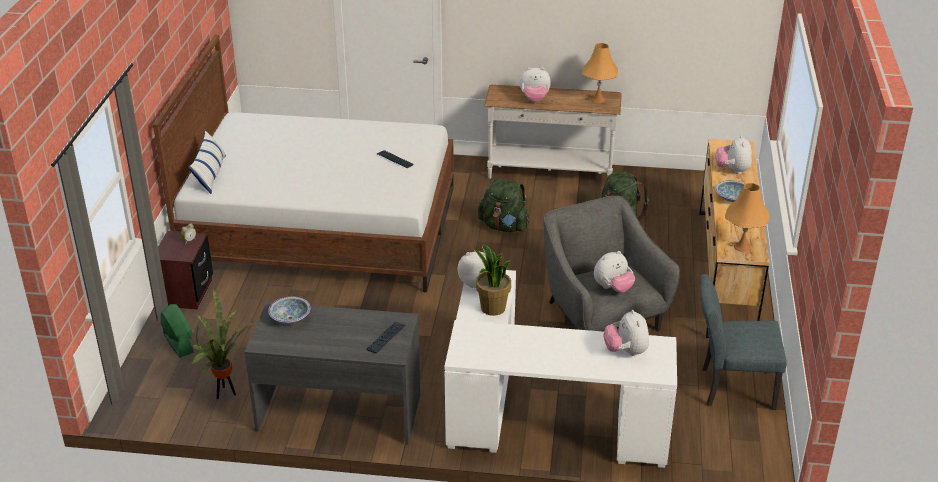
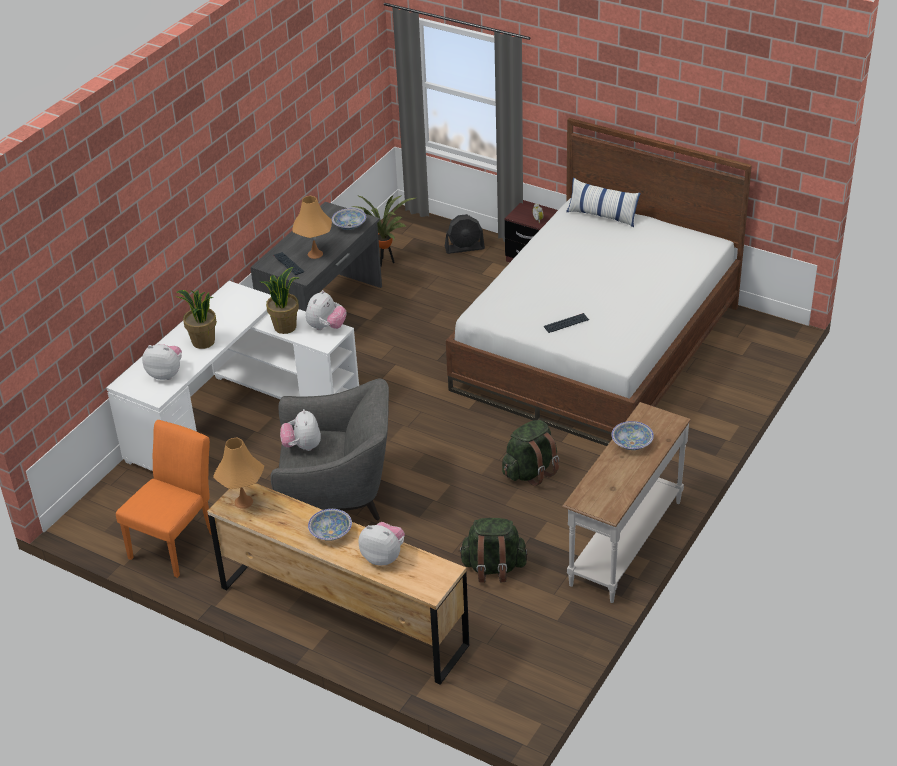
camera: 115 degrees right, 5 degrees up
green fan [160,304,194,358] -> black fan [445,214,485,254]
plush toy [520,67,551,102] -> bowl [611,421,654,450]
orange table lamp [582,43,618,103] -> orange table lamp moved to [292,196,332,259]
grey chair [699,274,787,410] -> orange chair [116,420,212,578]
none -> potted plant [175,290,217,349]

